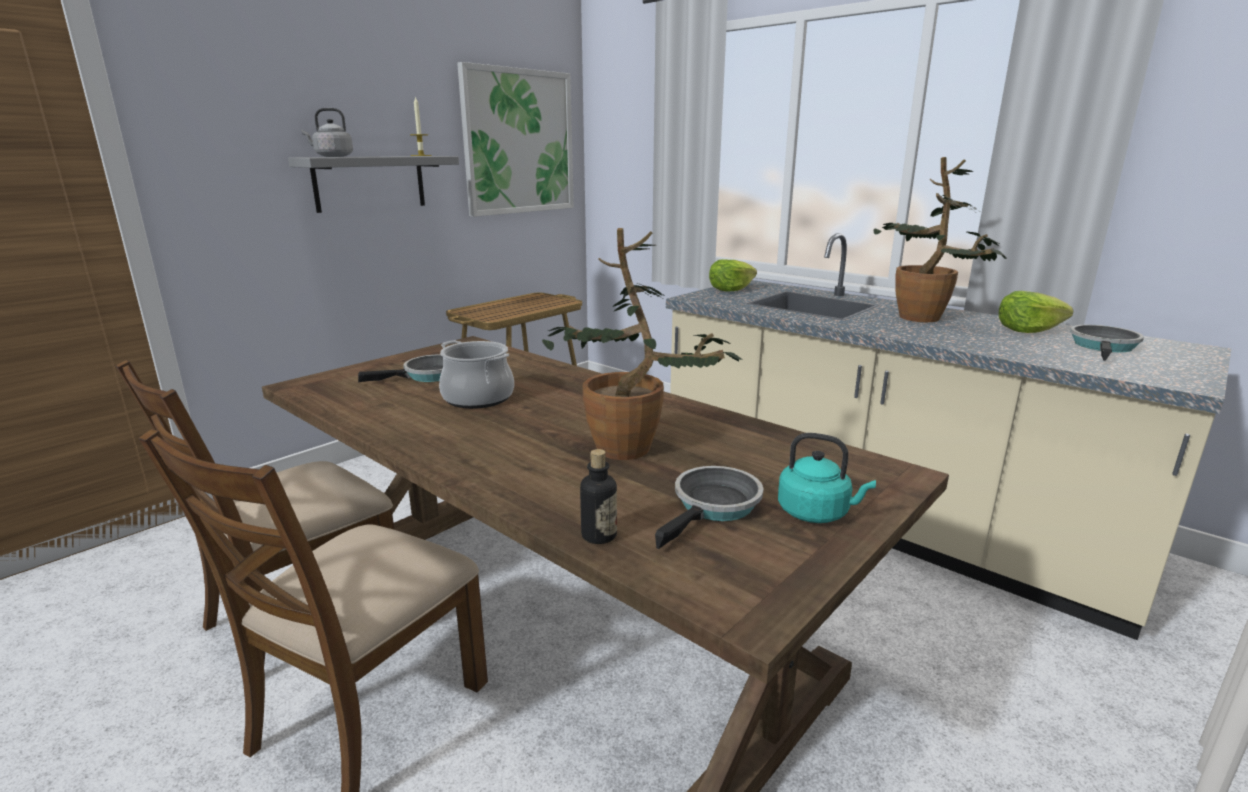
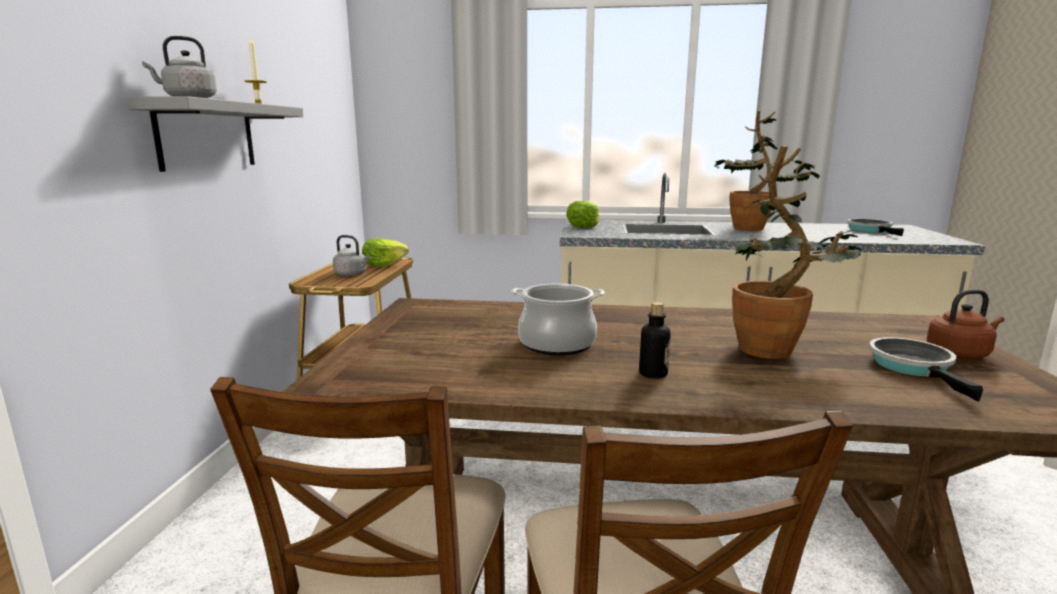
camera: 35 degrees left, 5 degrees down
frying pan [358,354,443,382] -> none
picture [457,62,574,217] -> none
bottle [580,449,617,544] -> bottle moved to [639,302,671,379]
turquoise kettle [778,433,876,523] -> brown kettle [927,290,1004,359]
lettuce [998,291,1073,333] -> lettuce moved to [362,239,409,267]
none -> grey kettle [333,235,370,276]

